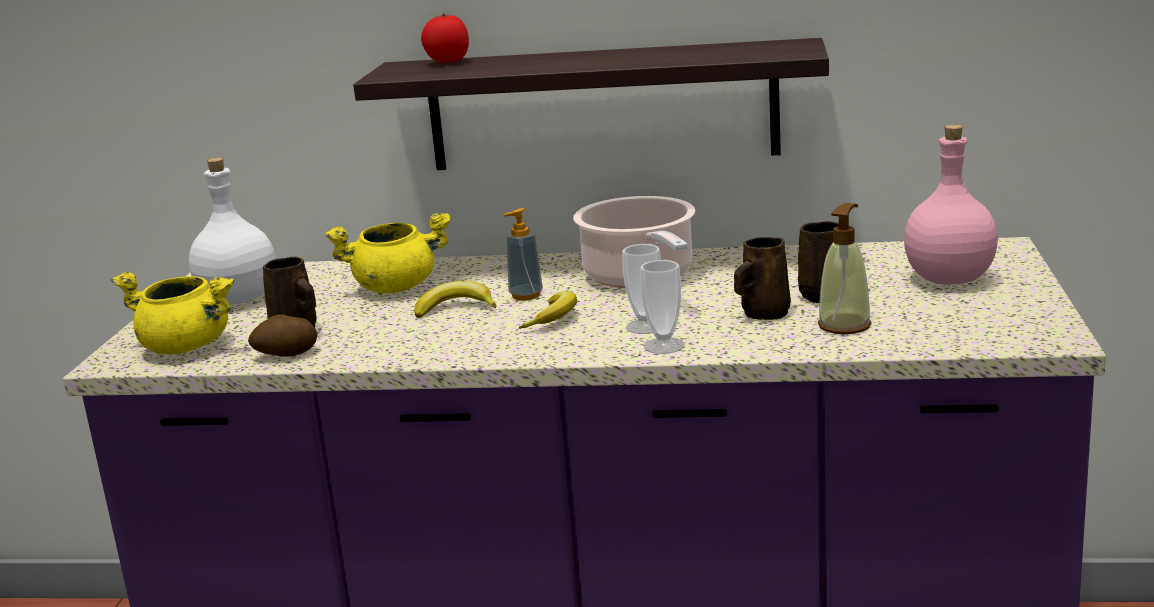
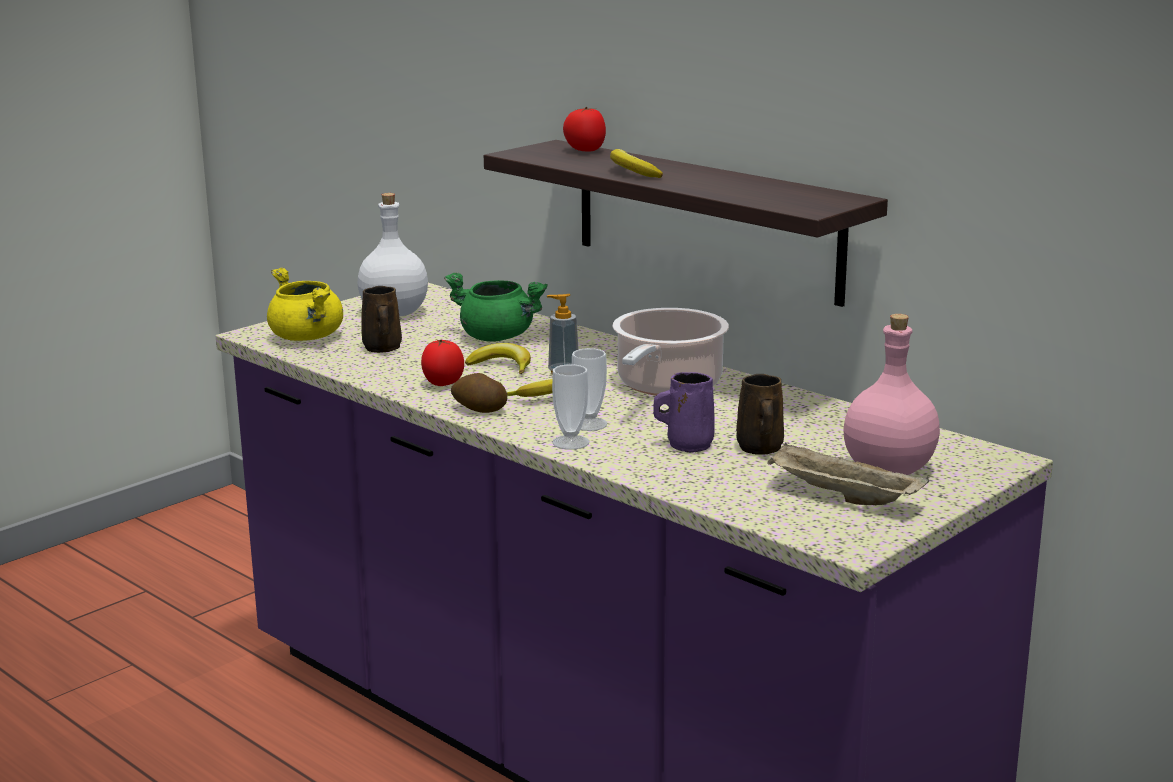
camera: 35 degrees right, 0 degrees up
potato [248,315,317,357] -> potato moved to [451,373,507,413]
yellow cooking pot [326,213,451,294] -> green cooking pot [444,272,548,342]
brown mug [734,237,791,320] -> purple mug [653,372,715,453]
soap dispenser [818,203,871,334] -> none
none -> tomato [421,340,464,386]
none -> banana [610,149,663,178]
none -> beige tray [767,443,929,505]

